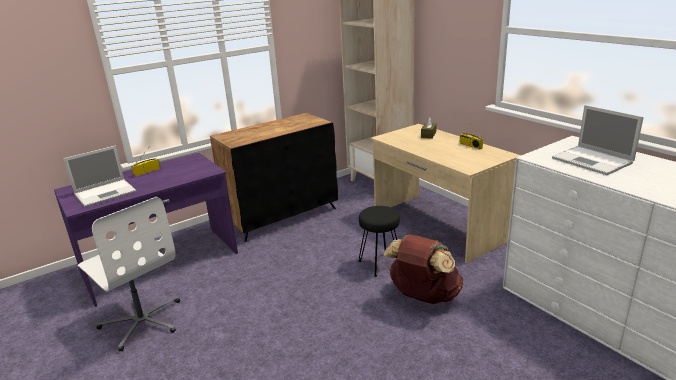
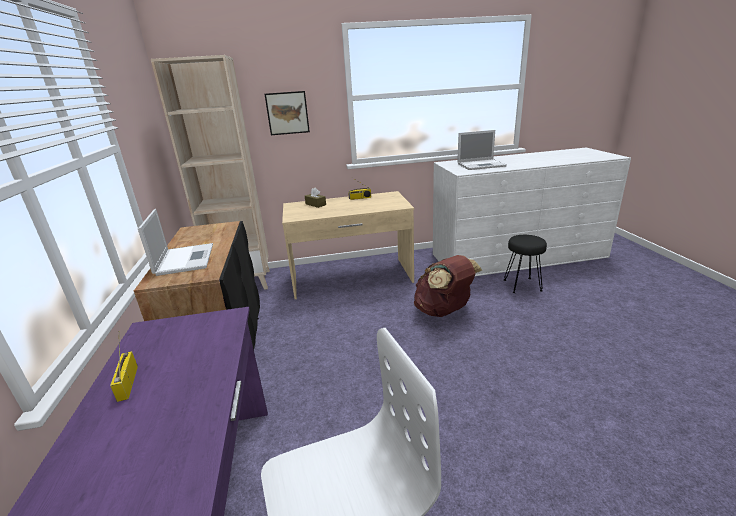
camera: 65 degrees left, 0 degrees up
laptop [64,146,137,207] -> laptop moved to [138,209,213,276]
black stool [359,206,400,277] -> black stool moved to [504,235,547,293]
none -> picture [265,91,310,135]

